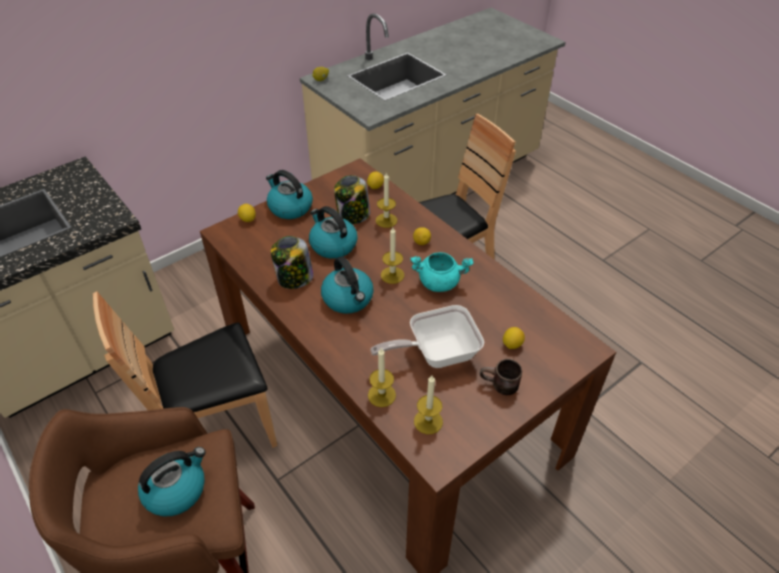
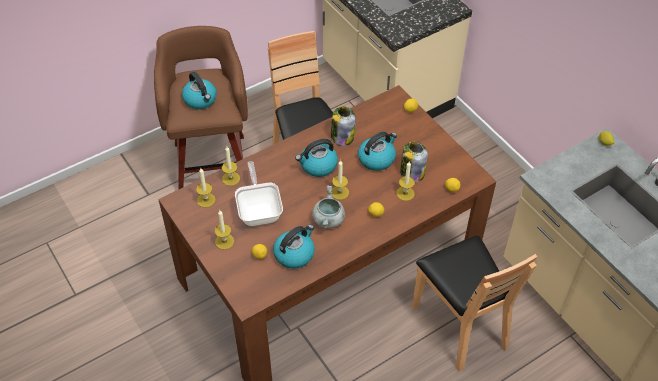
camera: 95 degrees right, 5 degrees up
kettle [266,170,313,219] -> kettle moved to [273,224,315,269]
turquoise cooking pot [410,252,473,292] -> grey cooking pot [312,185,345,229]
brown mug [480,359,522,395] -> candle [215,210,234,250]

